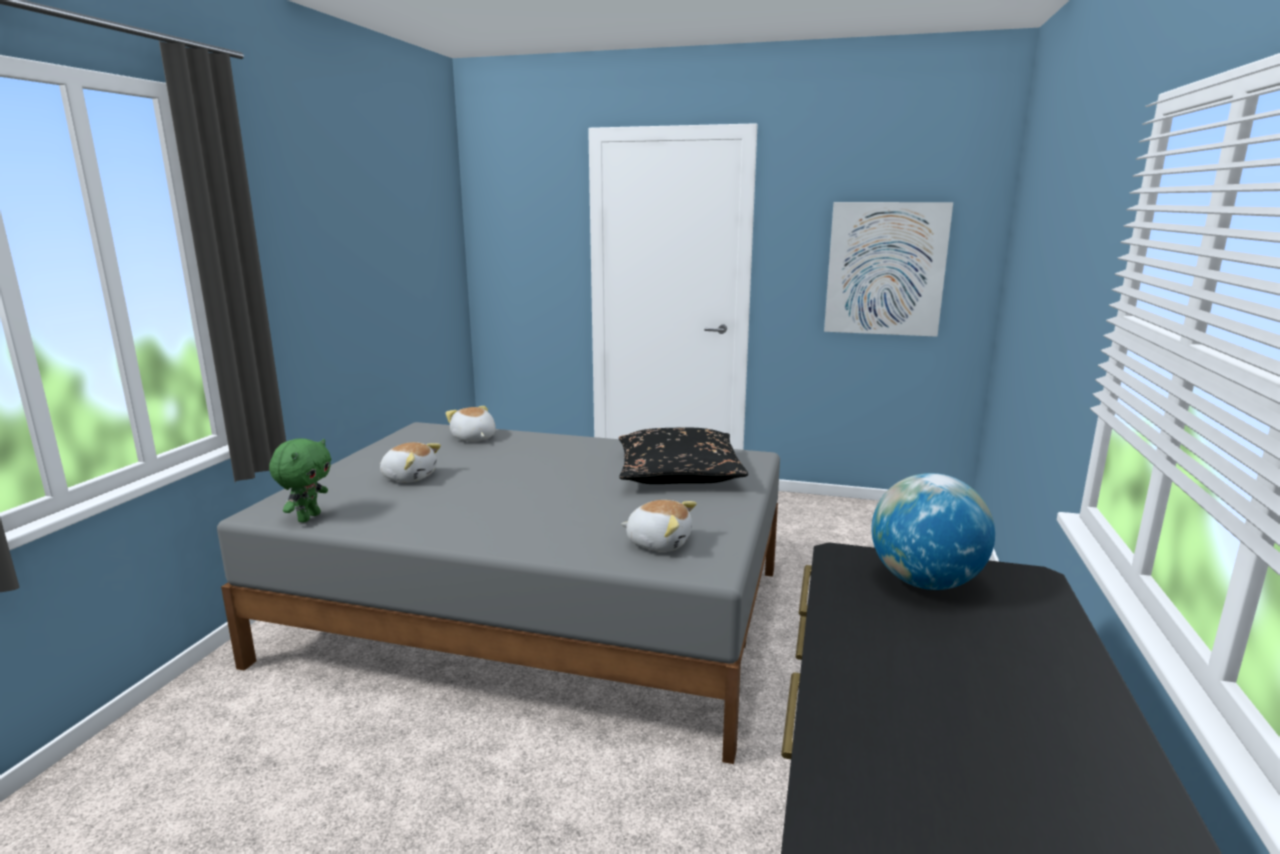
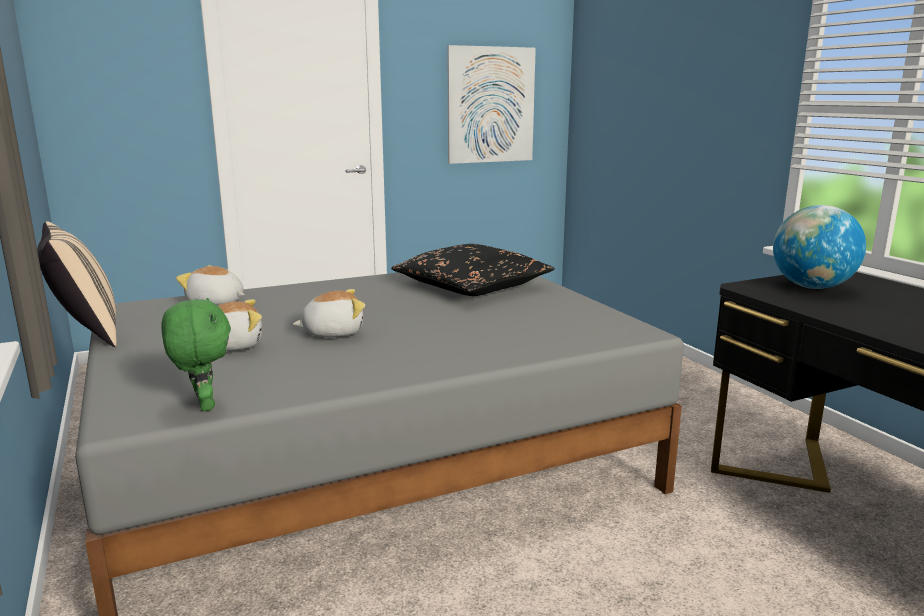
camera: 40 degrees left, 0 degrees up
plush toy [621,500,697,552] -> plush toy moved to [293,289,365,337]
none -> beige pillow [37,221,117,347]

